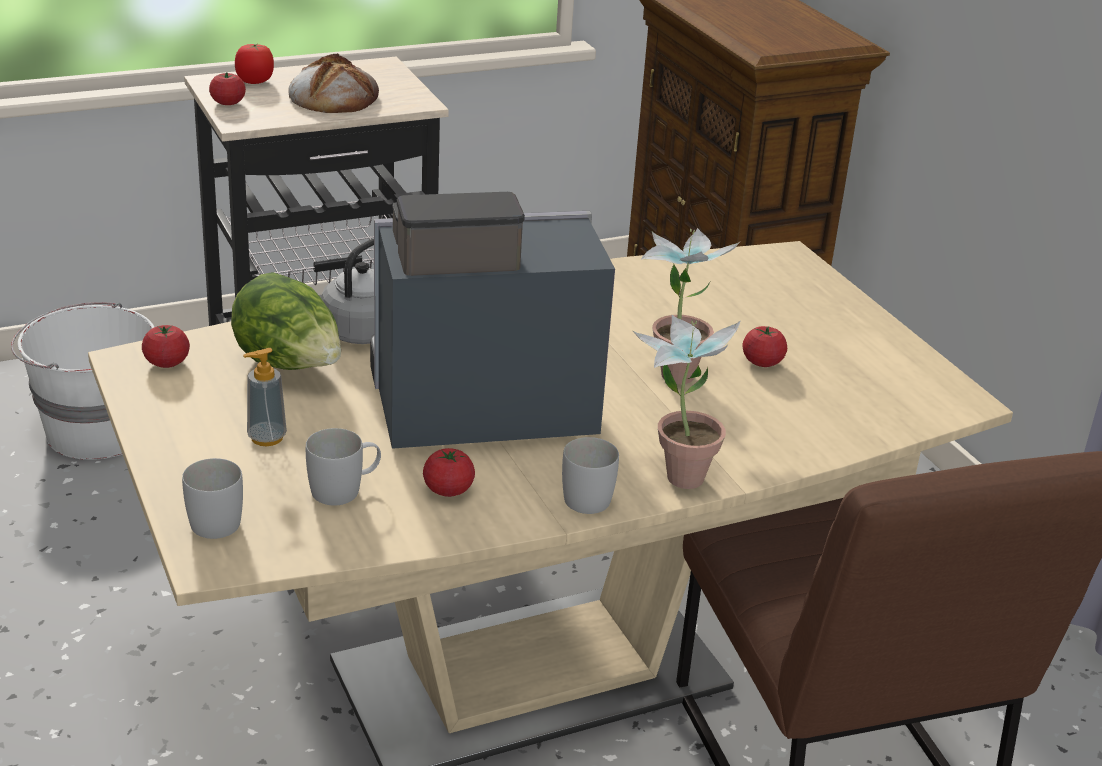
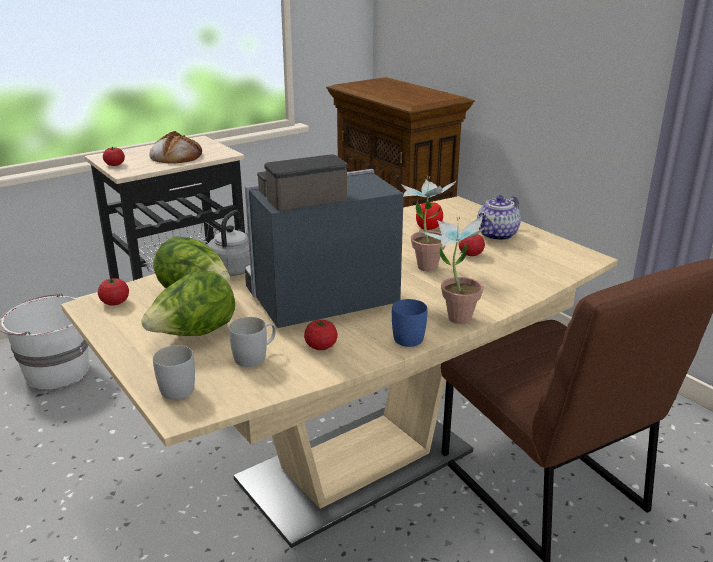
camera: 10 degrees left, 5 degrees down
tomato [235,43,274,84] -> tomato moved to [416,202,443,230]
soap dispenser [243,348,287,446] -> lettuce [141,271,235,336]
white mug [562,437,619,514] -> blue mug [392,299,427,347]
none -> teapot [477,195,521,240]

